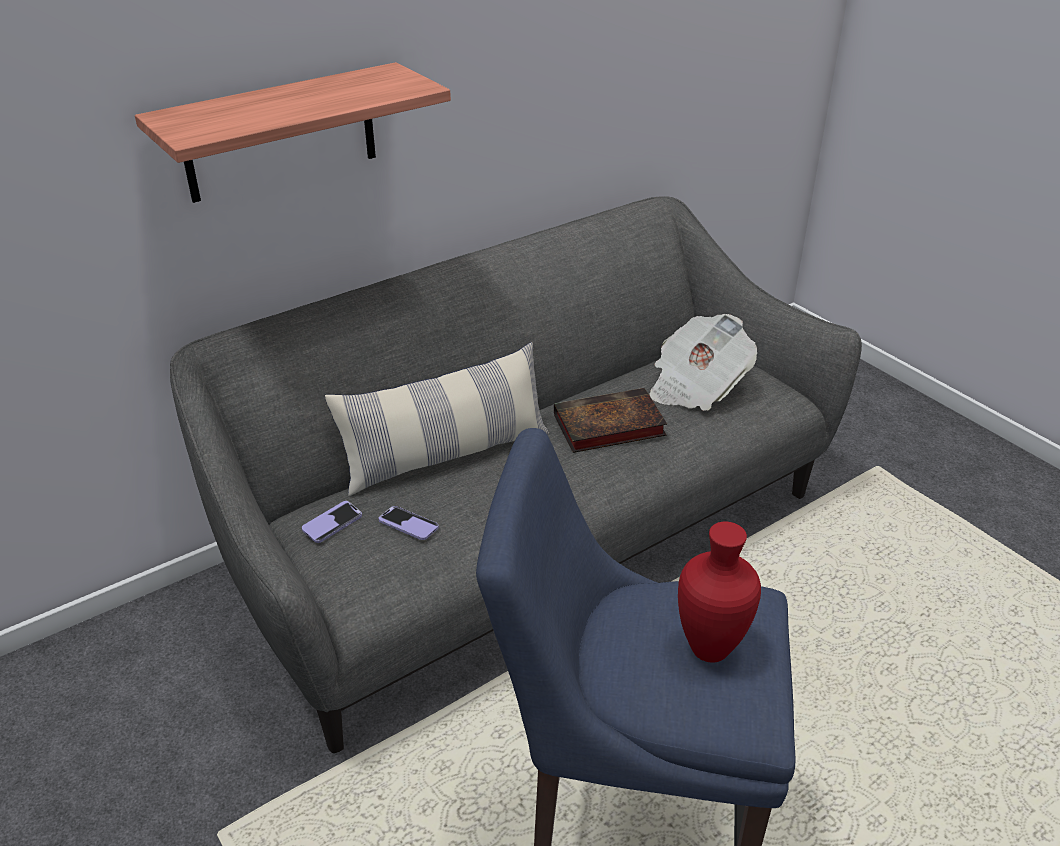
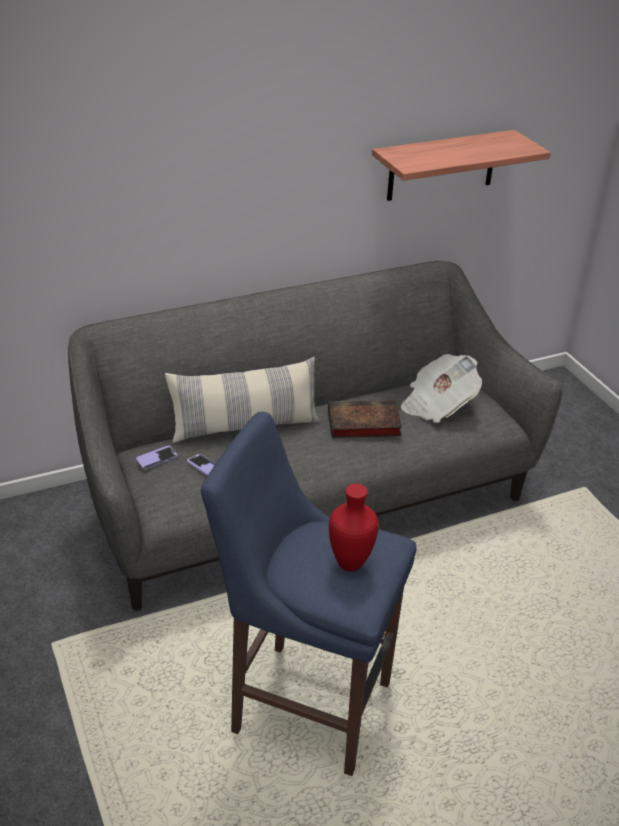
camera: 10 degrees right, 0 degrees up
shelf [135,62,451,203] -> shelf moved to [372,130,551,201]

